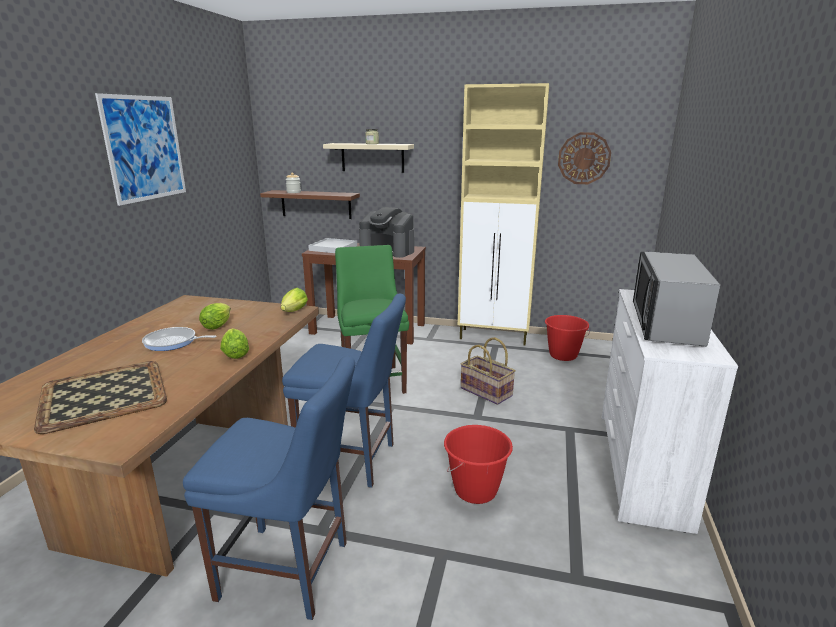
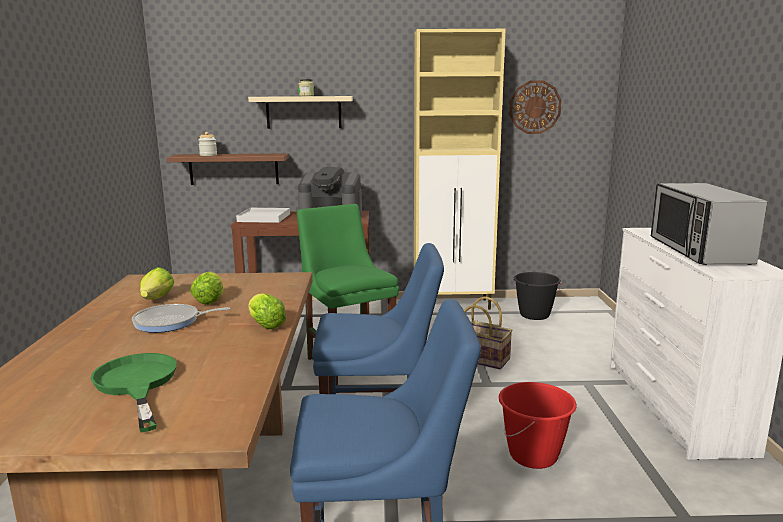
camera: 15 degrees left, 5 degrees down
tray [34,361,167,434] -> green frying pan [90,353,177,433]
picture [95,93,186,206] -> none
lettuce [281,288,308,312] -> lettuce moved to [140,267,175,300]
red bucket [545,315,590,361] -> black bucket [513,272,562,320]

